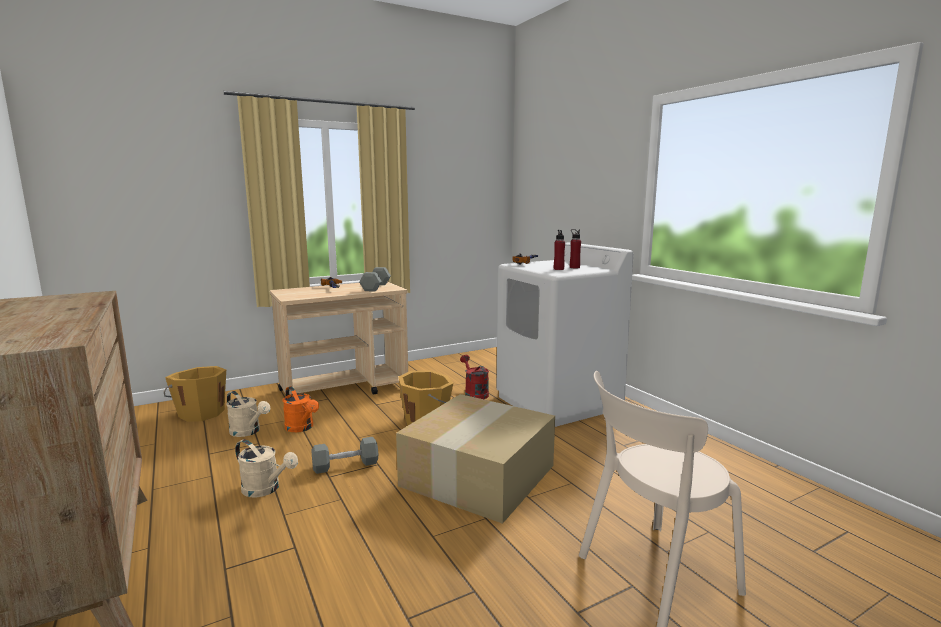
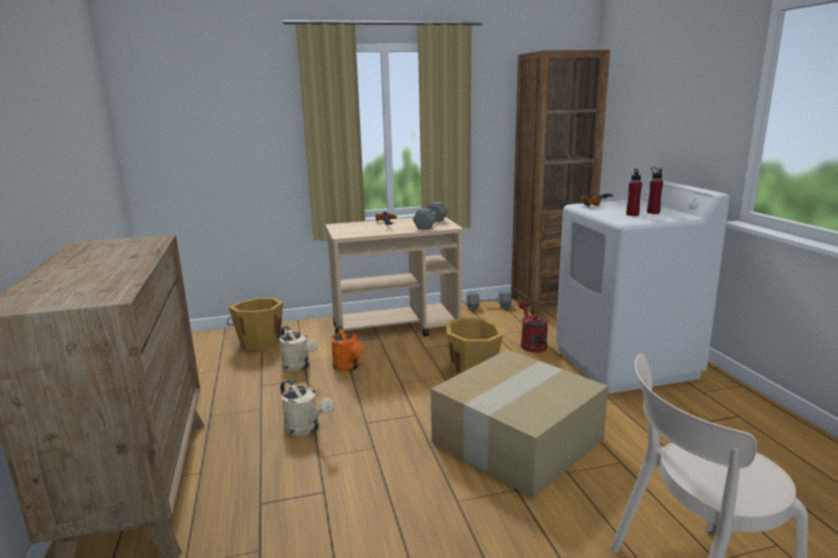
camera: 15 degrees right, 5 degrees up
grey dumbbell [311,437,379,474] -> grey dumbbell moved to [467,289,512,310]
none -> brown bookcase [511,50,610,315]

